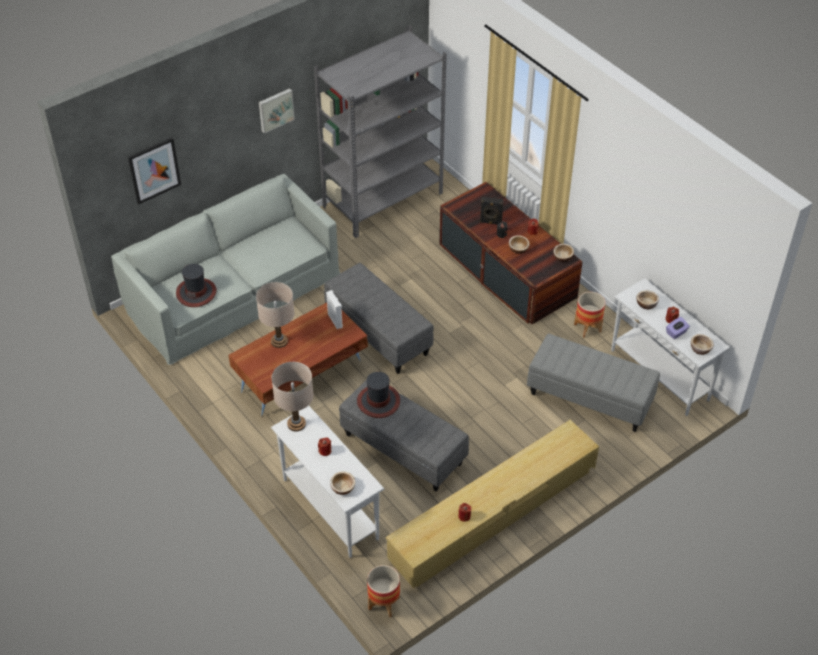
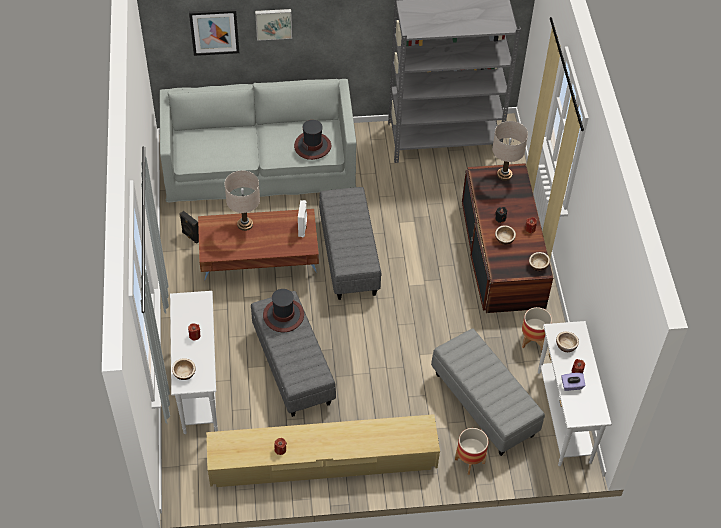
camera: 30 degrees right, 5 degrees up
hat [176,264,217,307] -> hat moved to [294,120,331,160]
picture [259,88,295,133] -> picture moved to [255,9,292,41]
beige table lamp [272,362,314,432] -> beige table lamp moved to [492,121,528,181]
planter [367,565,400,618] -> planter moved to [455,428,488,475]
black speaker [480,197,504,224] -> black speaker moved to [180,211,199,243]
bowl [691,334,713,355] -> none

